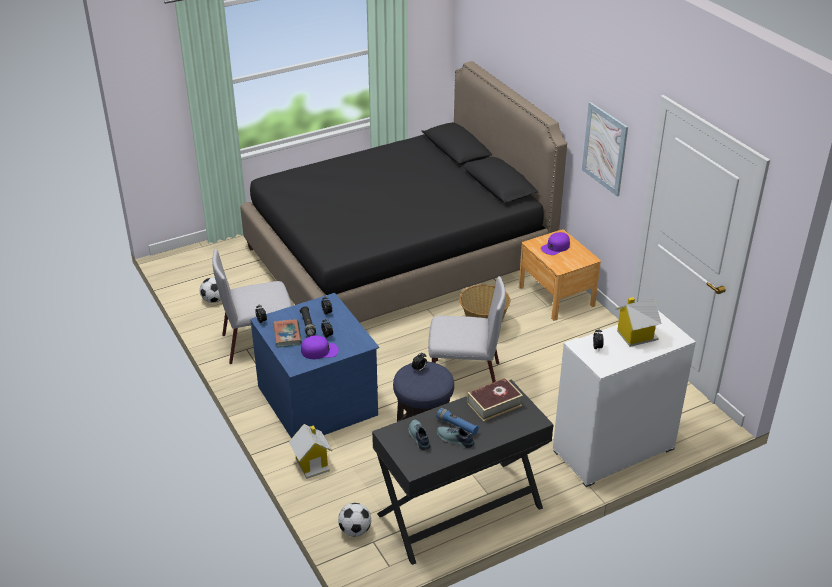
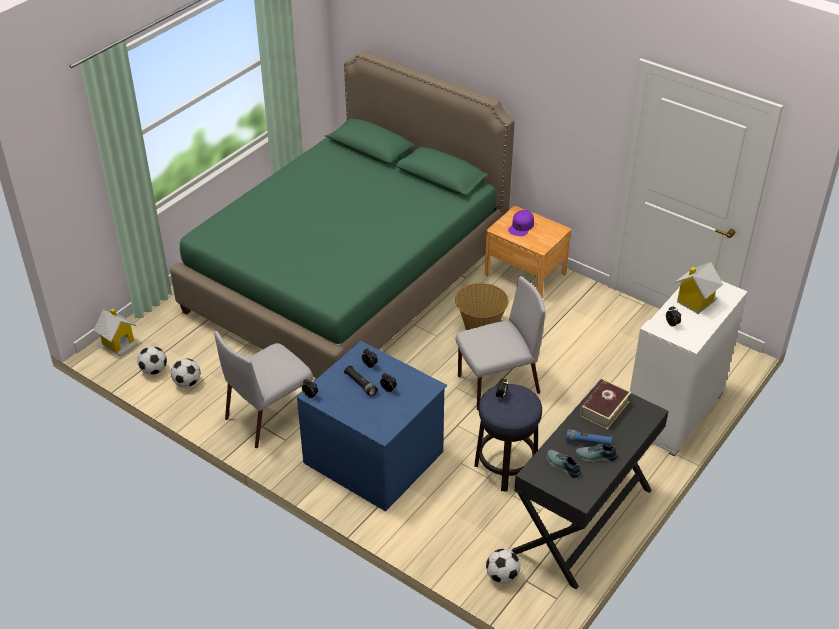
camera: 25 degrees left, 5 degrees up
black bed [240,61,567,323] -> green bed [170,50,515,379]
book [273,319,302,347] -> none
toy house [289,424,332,479] -> toy house moved to [93,308,138,356]
purple cap [301,335,339,359] -> none
picture [582,102,628,196] -> none
none -> football [137,346,167,375]

